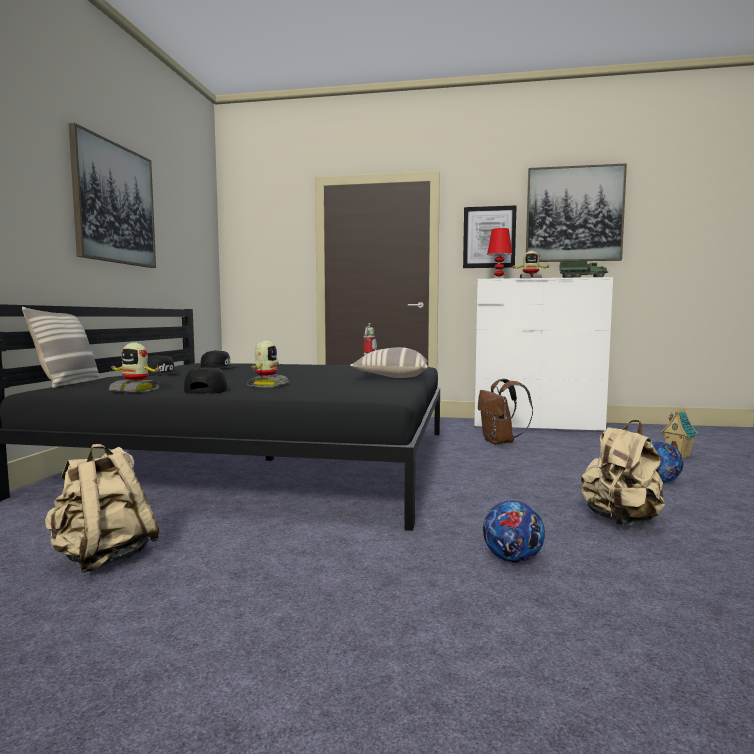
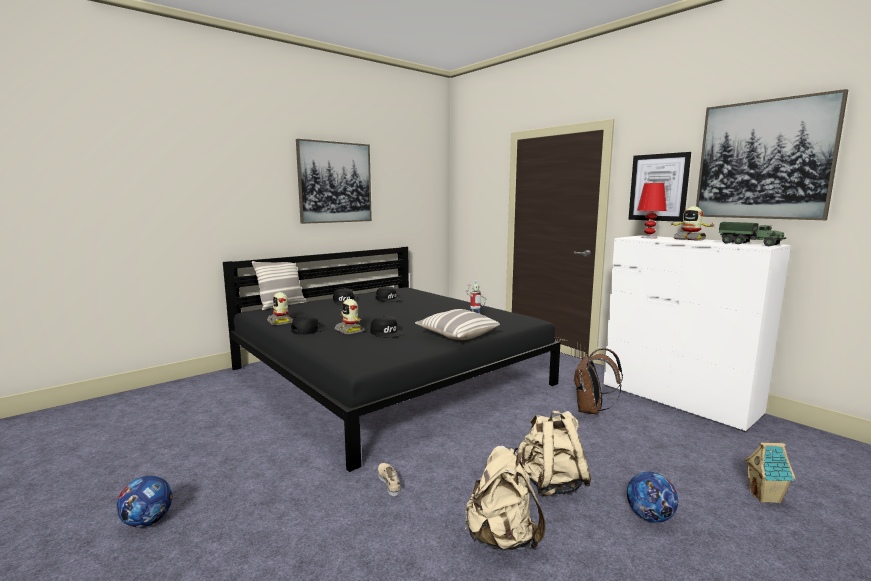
camera: 40 degrees right, 5 degrees up
beige backpack [45,444,160,573] -> beige backpack moved to [518,411,591,496]
toy robot [248,341,289,388] -> toy robot turned 90 degrees clockwise [334,299,365,334]
football [483,500,545,563] -> football moved to [117,476,172,527]
none -> black cap [370,316,403,338]
none -> beige shoe [378,463,401,496]

